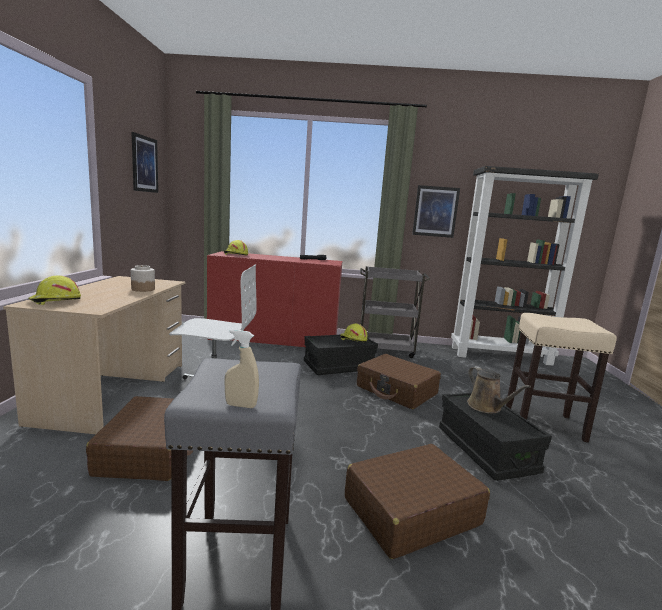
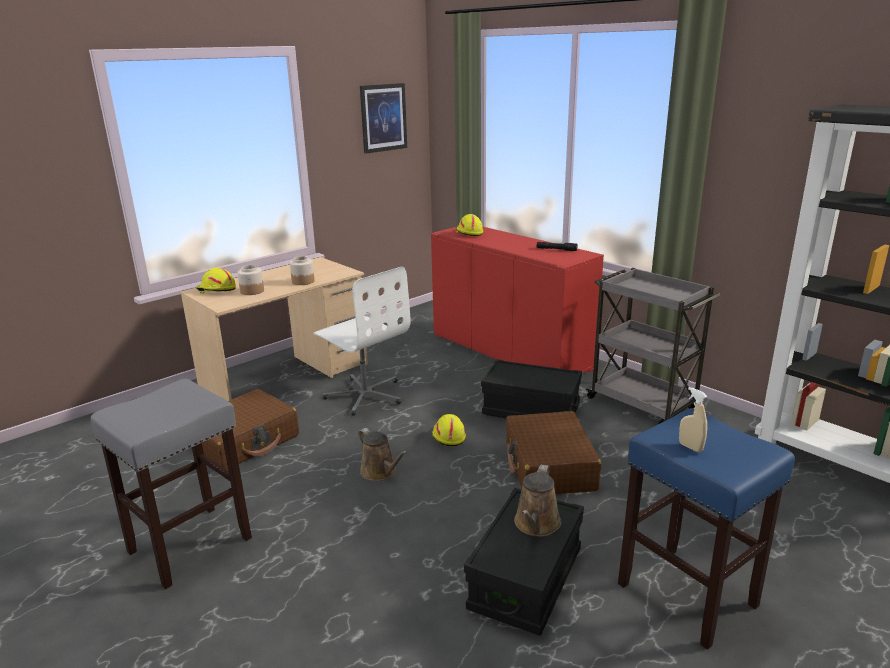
camera: 45 degrees right, 10 degrees up
beige spray bottle [224,330,259,408] -> beige spray bottle moved to [679,387,707,452]
yellow hard hat [340,324,367,342] -> yellow hard hat moved to [432,414,466,446]
brown suitcase [345,444,490,559] -> none
picture [412,185,460,238] -> none
beige stool [506,313,617,443] -> blue stool [618,408,795,650]
none -> jar [237,265,264,295]
none -> brown watering can [358,428,408,481]

